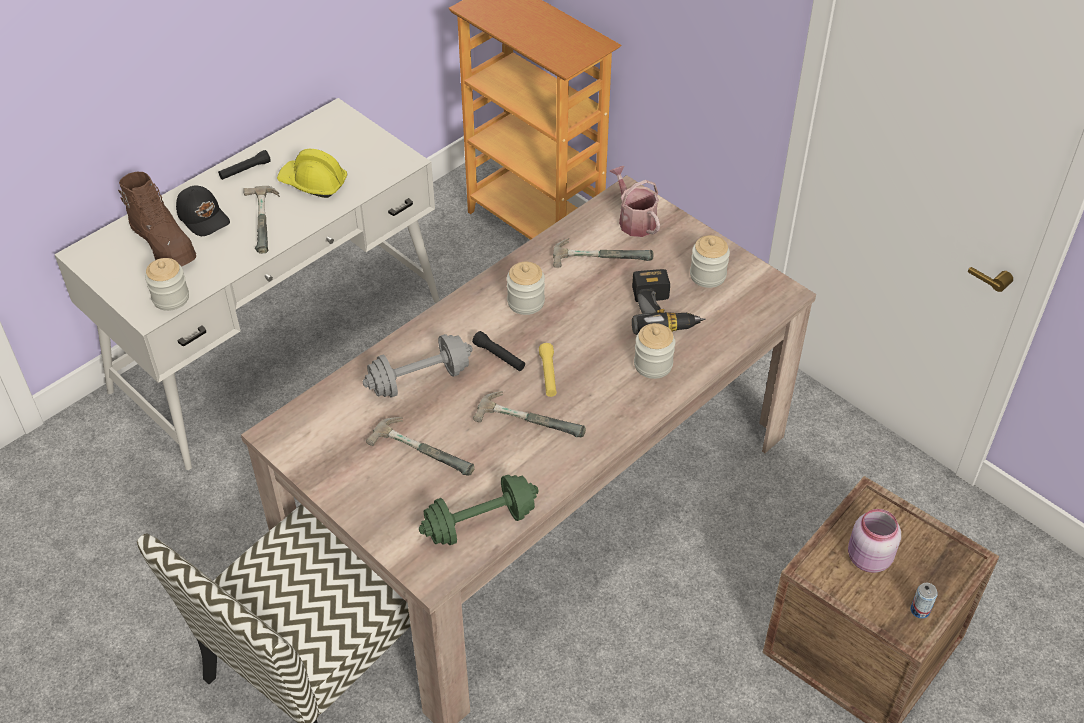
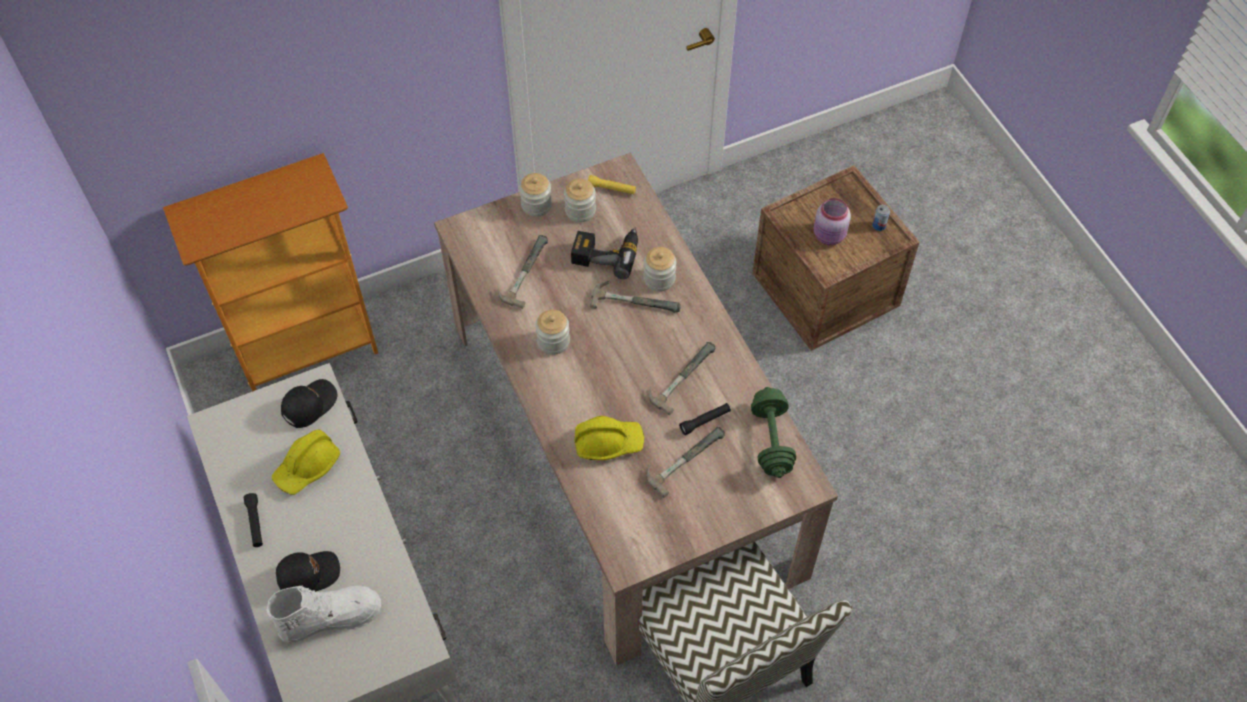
camera: 70 degrees left, 10 degrees up
brown boot [118,172,196,267] -> white boot [266,585,381,643]
jar [145,258,189,311] -> jar moved to [519,173,552,217]
hammer [243,186,280,254] -> hammer moved to [590,281,681,313]
grey dumbbell [363,334,473,398] -> yellow hard hat [575,416,644,460]
black flashlight [472,331,525,371] -> black flashlight moved to [679,403,731,435]
yellow flashlight [539,343,557,397] -> yellow flashlight moved to [588,175,636,194]
watering can [610,166,660,237] -> none
none -> black cap [281,379,337,428]

